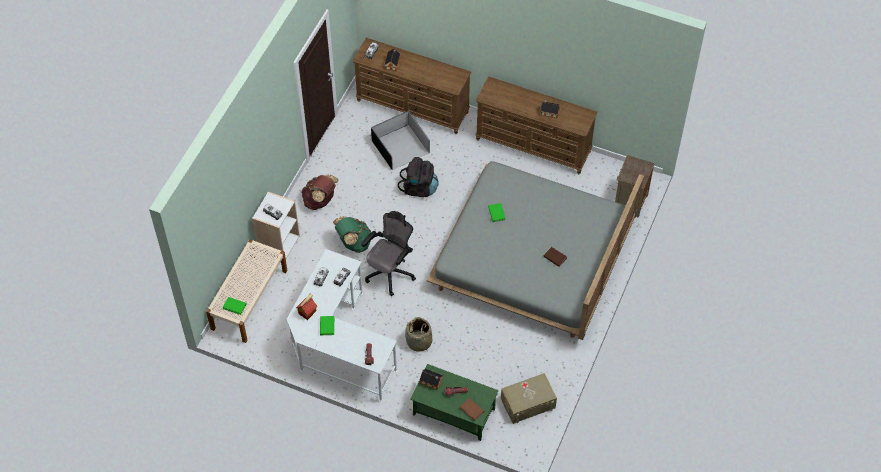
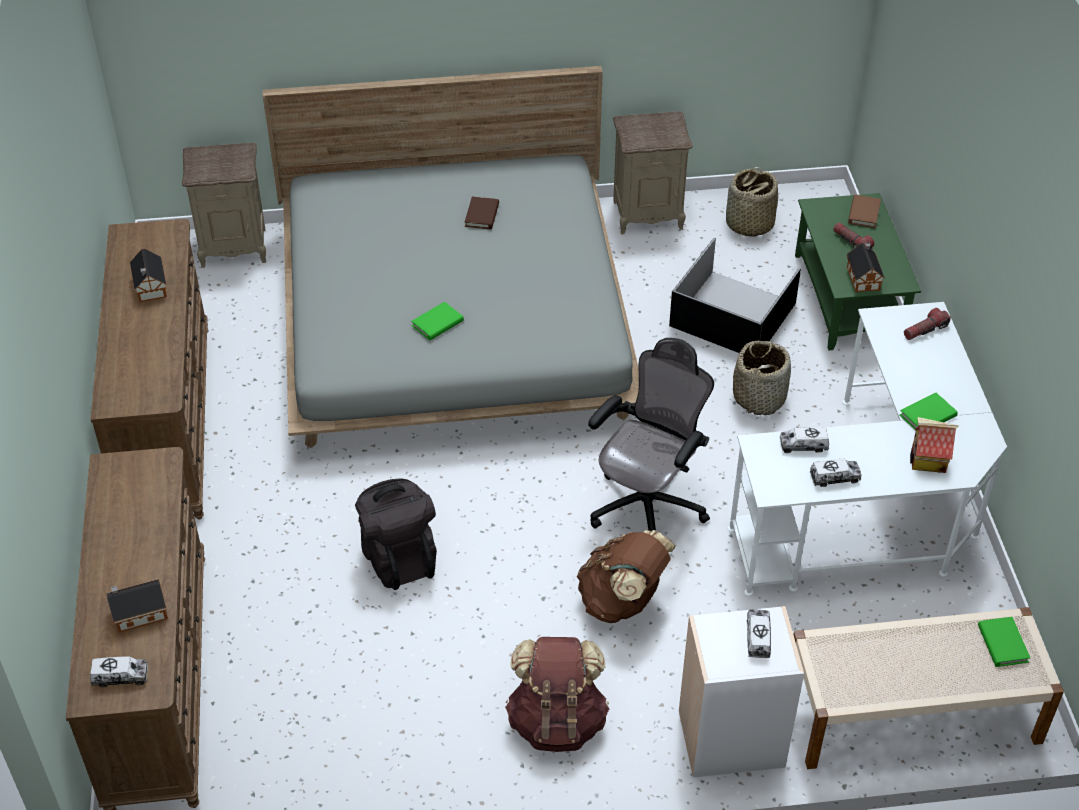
camera: 120 degrees left, 10 degrees down
green backpack [333,216,371,253] -> brown backpack [576,530,676,623]
office chair [361,211,416,296] -> office chair turned 120 degrees clockwise [588,338,714,532]
black storage box [371,111,430,170] -> black storage box moved to [669,238,801,353]
beige storage box [501,373,557,424] -> basket [726,167,778,236]
none -> beige nightstand [613,111,693,235]

